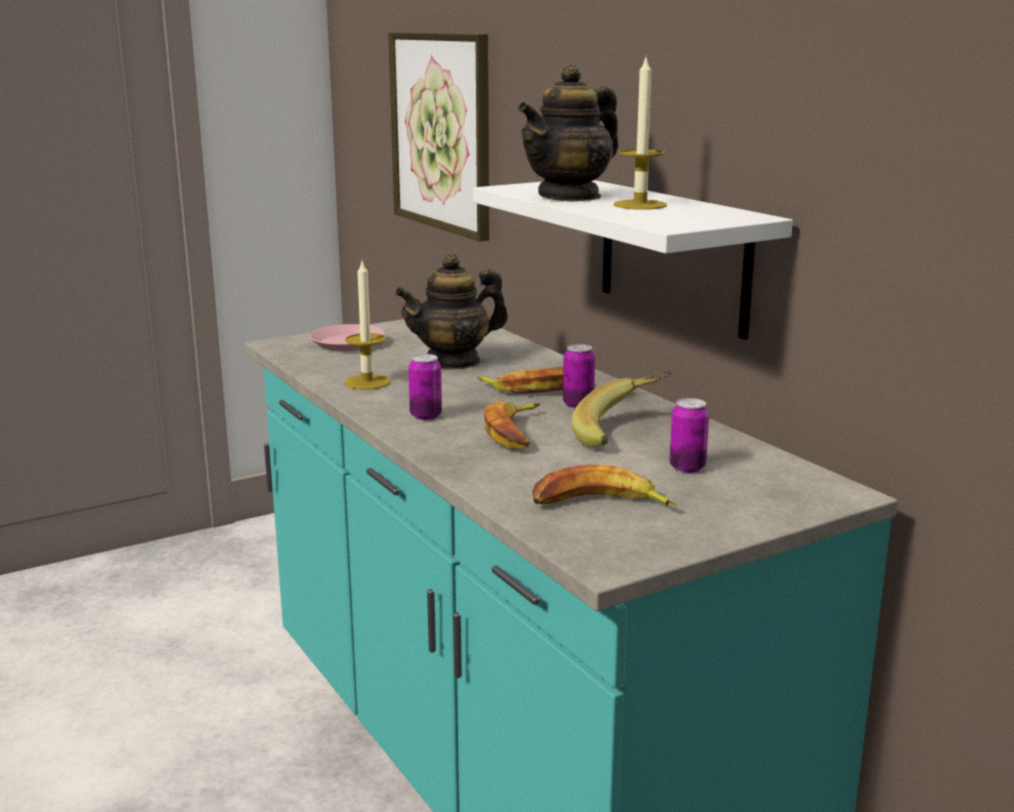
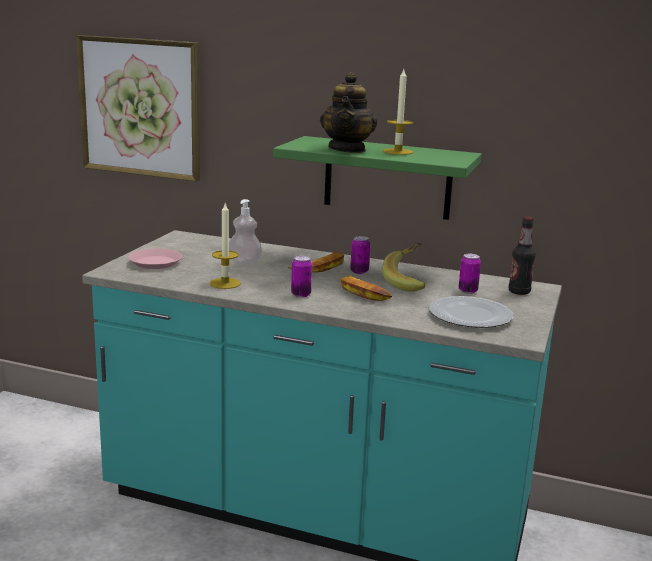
camera: 40 degrees left, 0 degrees up
teapot [395,253,508,370] -> soap dispenser [229,199,262,264]
white shelf [473,180,793,340] -> green shelf [273,136,482,220]
banana [532,465,677,507] -> plate [429,296,514,328]
none -> bottle [508,217,536,295]

